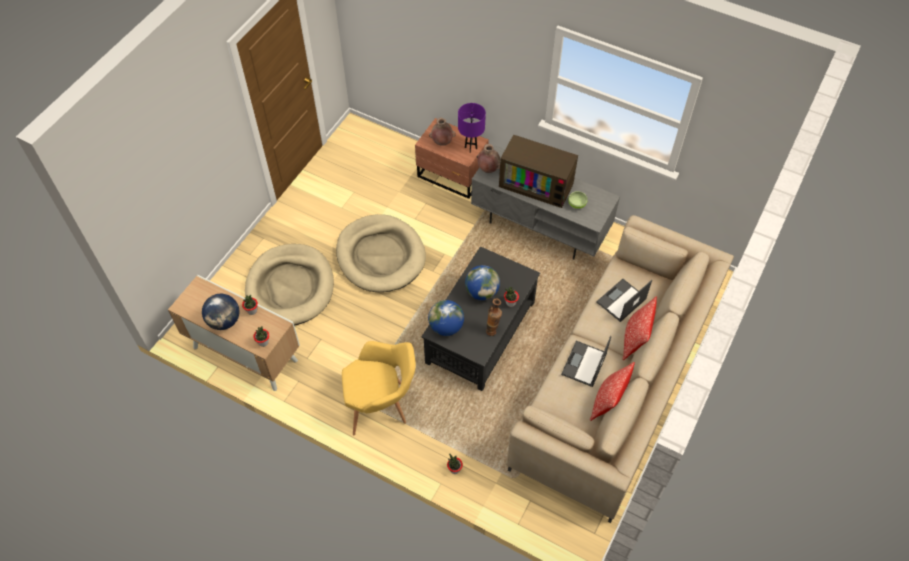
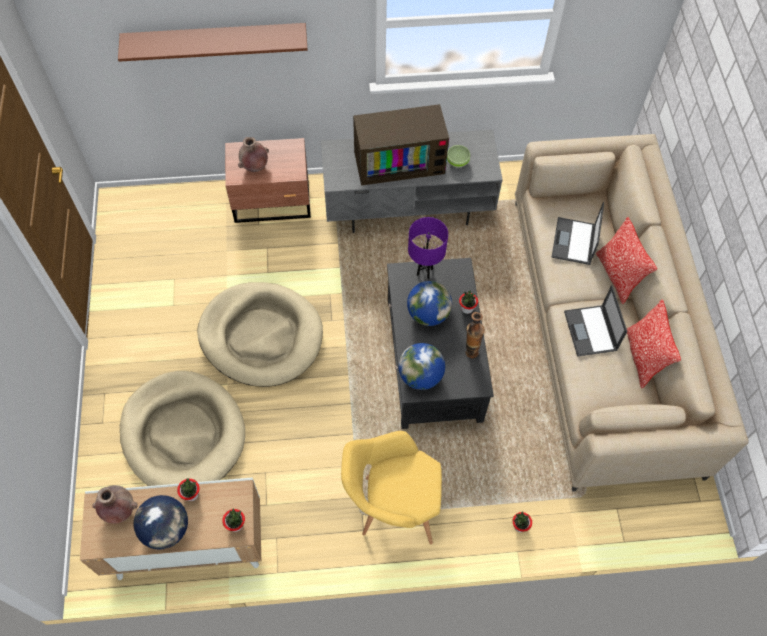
camera: 35 degrees left, 5 degrees up
yellow armchair [342,341,416,435] -> yellow armchair turned 135 degrees counterclockwise [341,431,442,544]
purple table lamp [458,103,486,153] -> purple table lamp moved to [408,217,448,279]
brown vase [477,144,500,173] -> brown vase moved to [92,485,138,524]
none -> brown shelf [118,23,308,62]

